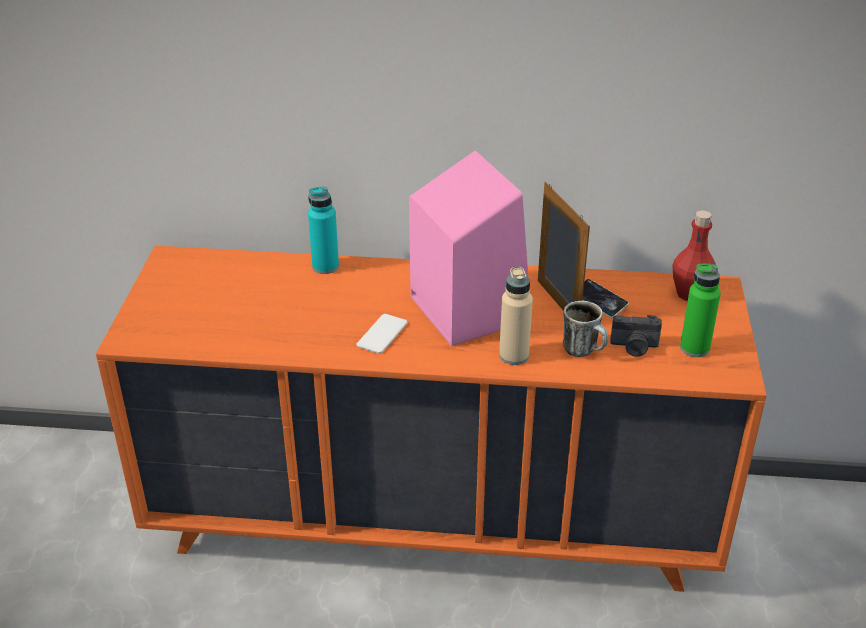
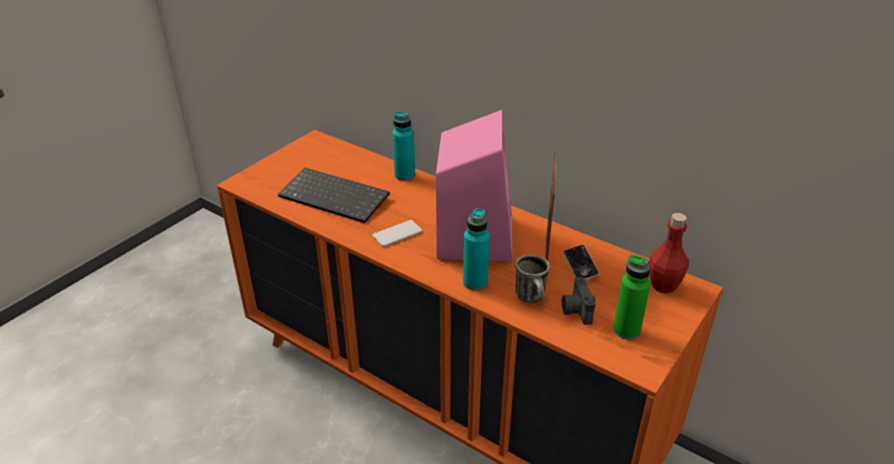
camera: 30 degrees right, 0 degrees up
beige bottle [499,267,533,365] -> turquoise bottle [463,208,490,291]
camera [610,315,662,357] -> camera turned 45 degrees clockwise [562,277,596,325]
none -> keyboard [278,168,390,223]

